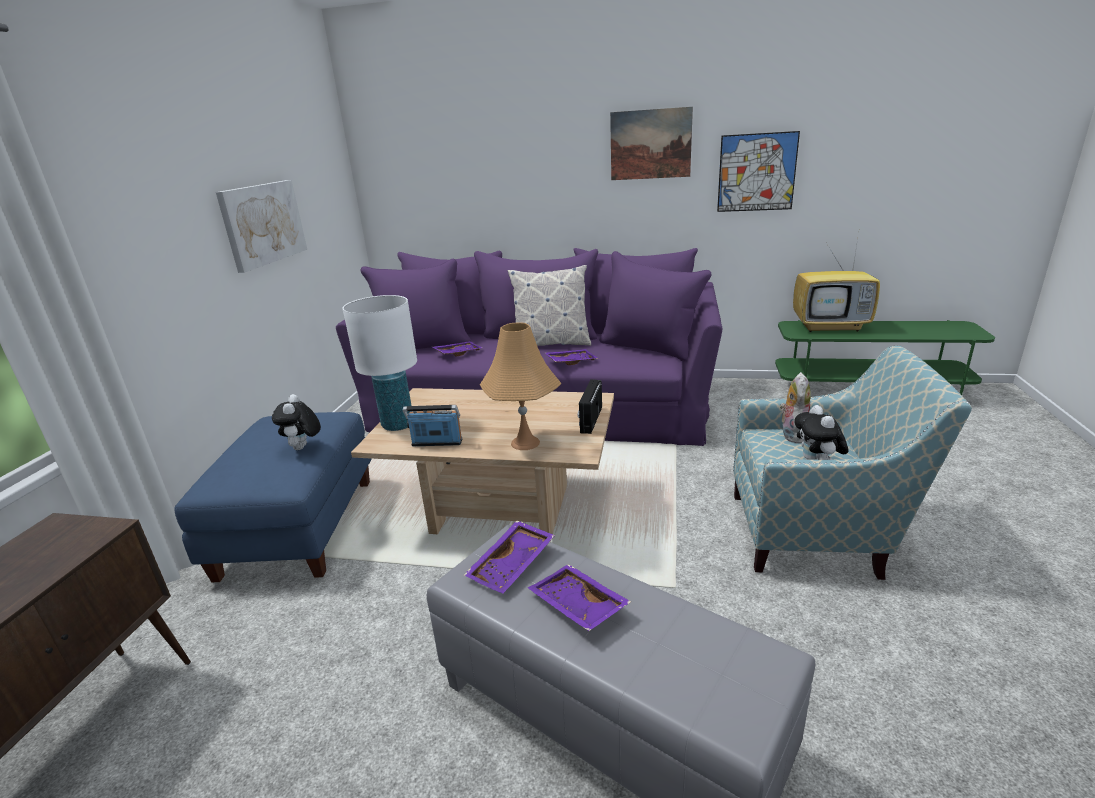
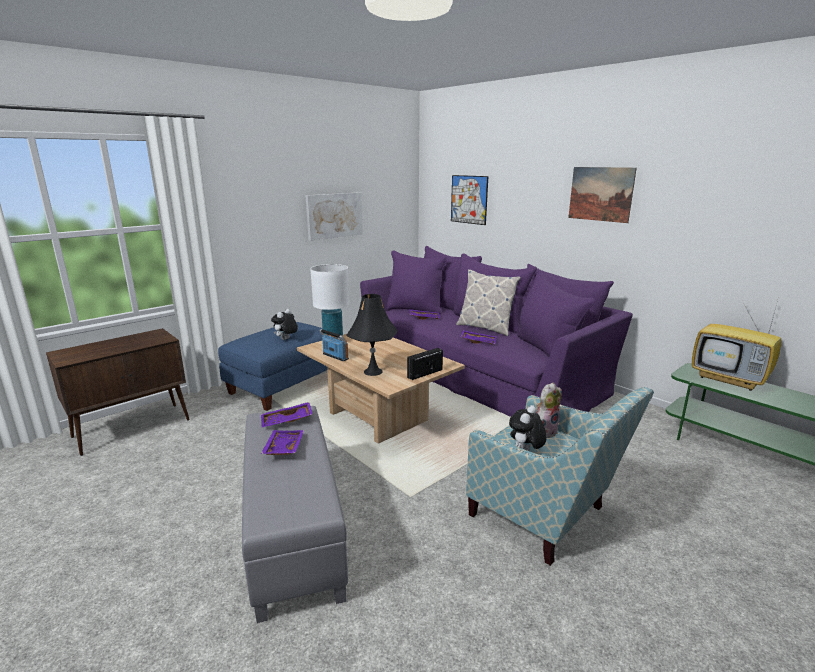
camera: 35 degrees right, 5 degrees down
orange table lamp [480,323,562,450] -> black table lamp [346,294,397,376]
picture [717,131,800,212] -> picture moved to [451,175,488,225]

